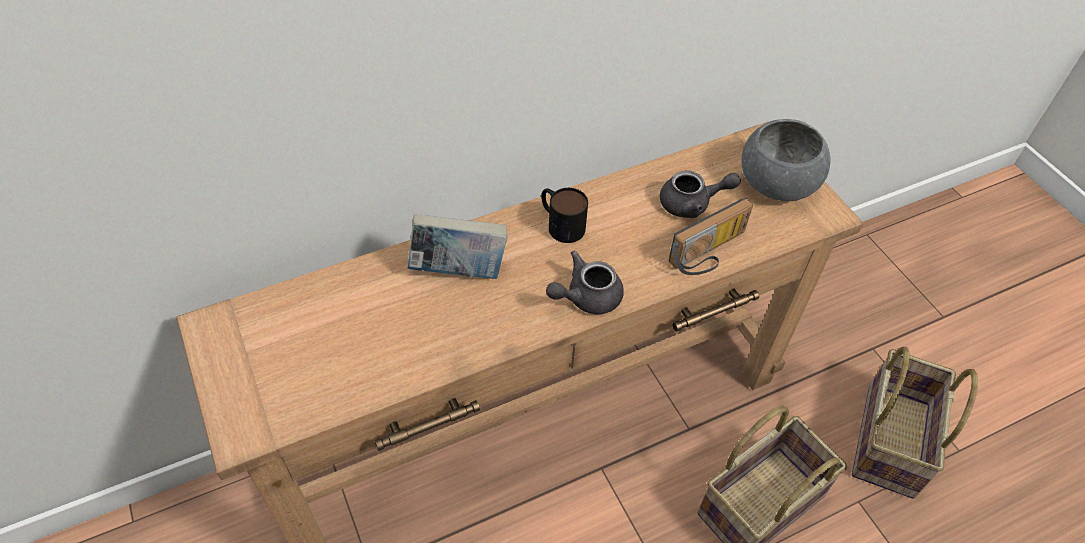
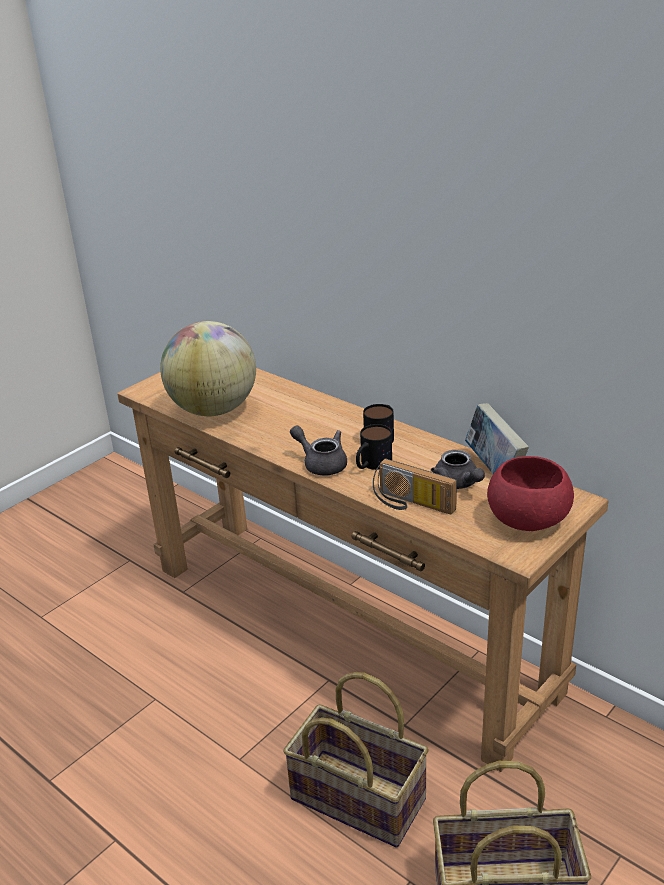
camera: 70 degrees right, 20 degrees down
book [407,214,507,279] -> book moved to [465,403,529,474]
grey bowl [741,119,830,201] -> red bowl [487,456,574,531]
none -> globe [160,321,256,416]
none -> mug [356,424,392,470]

